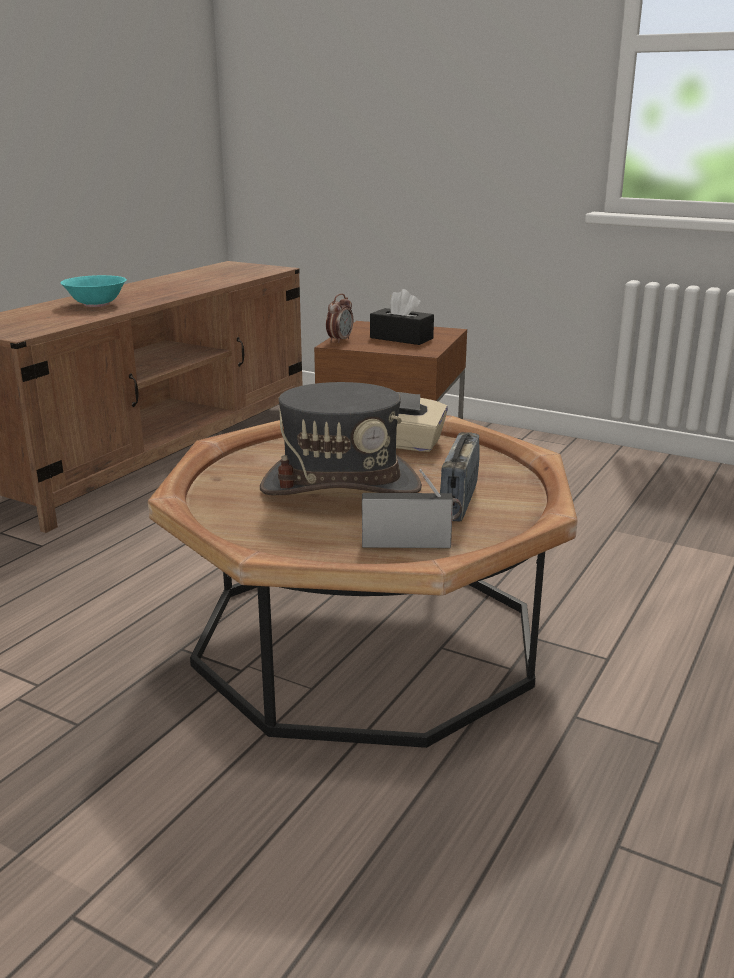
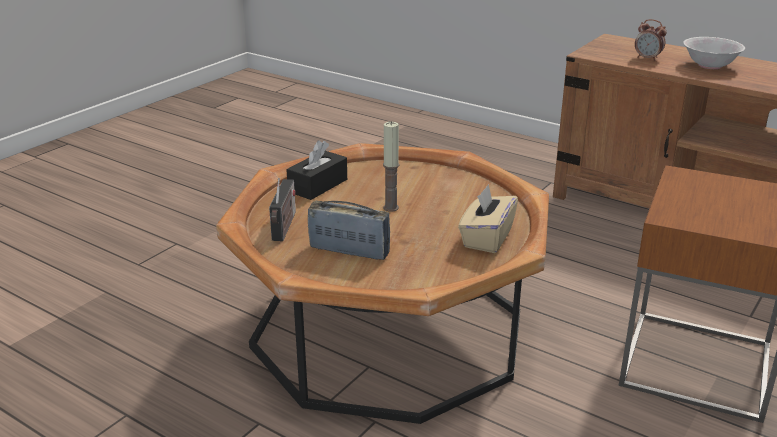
camera: 95 degrees right, 5 degrees up
turquoise bowl [60,275,127,307] -> white bowl [683,37,745,69]
grey hat [260,382,422,495] -> candle [383,121,399,212]
alarm clock [326,294,353,343] -> alarm clock moved to [635,19,667,61]
black tissue box [370,289,434,345] -> black tissue box moved to [286,141,347,200]

